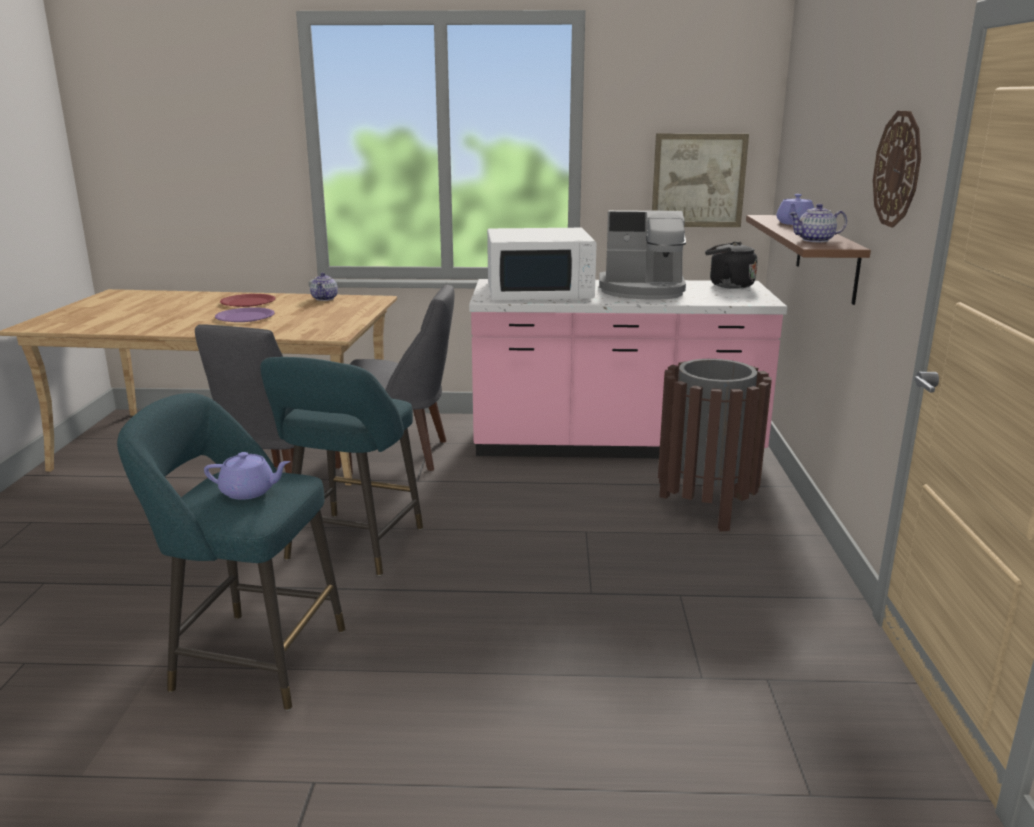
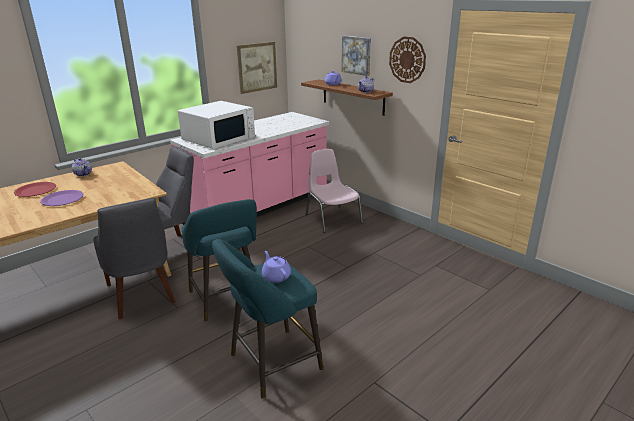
camera: 45 degrees left, 5 degrees up
purple teapot [204,452,290,500] -> purple teapot turned 75 degrees counterclockwise [262,251,291,283]
coffee machine [599,210,686,300] -> none
brown trash can [658,359,772,532] -> pink chair [306,149,363,232]
black kettle [705,242,758,289] -> none
none -> picture [342,36,371,76]

